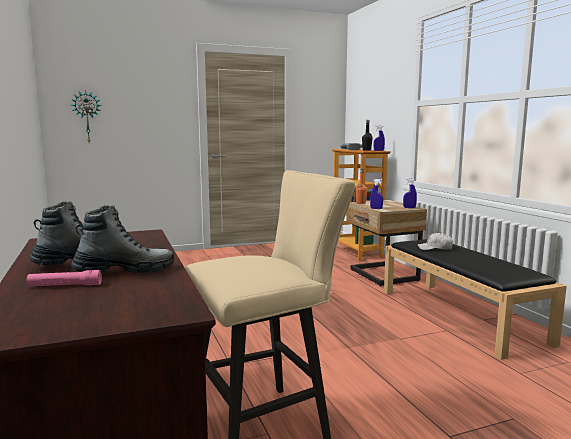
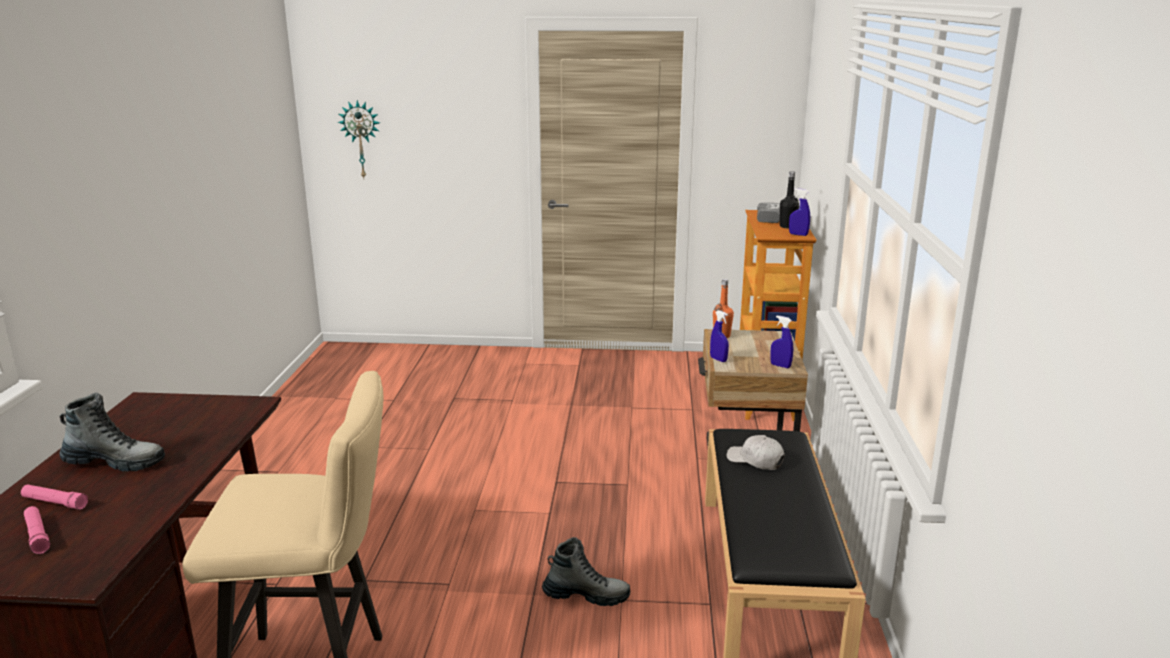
camera: 25 degrees right, 10 degrees up
boot [71,205,174,273] -> boot moved to [542,537,630,606]
none -> pink flashlight [24,506,50,554]

